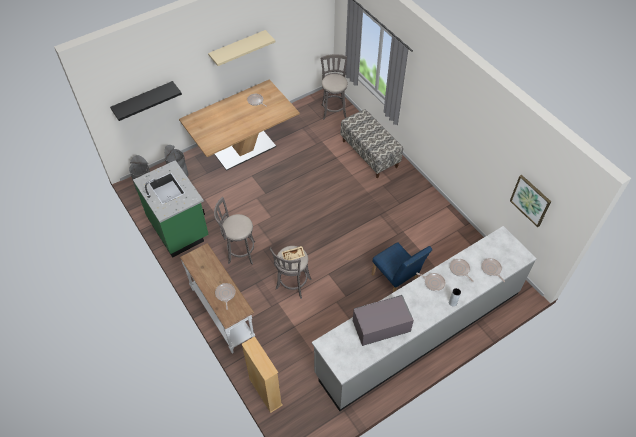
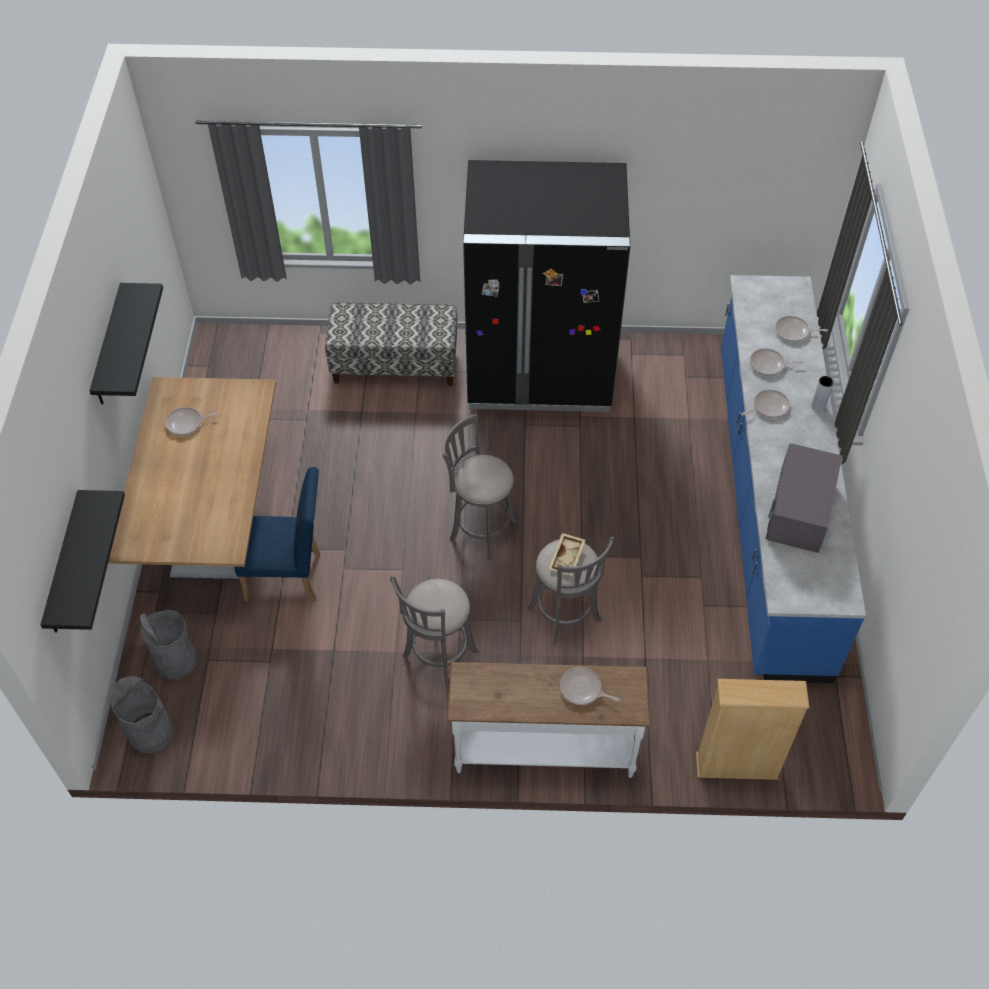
camera: 55 degrees left, 0 degrees up
green counter [133,160,208,258] -> none
beige shelf [208,30,275,66] -> black shelf [89,283,163,405]
grey counter [312,226,537,411] -> blue counter [721,275,866,683]
grey stool [320,54,348,120] -> grey stool moved to [442,414,518,560]
blue chair [371,242,432,292] -> blue chair moved to [234,467,320,602]
picture [510,175,551,227] -> none
none -> black fridge [463,160,630,412]

